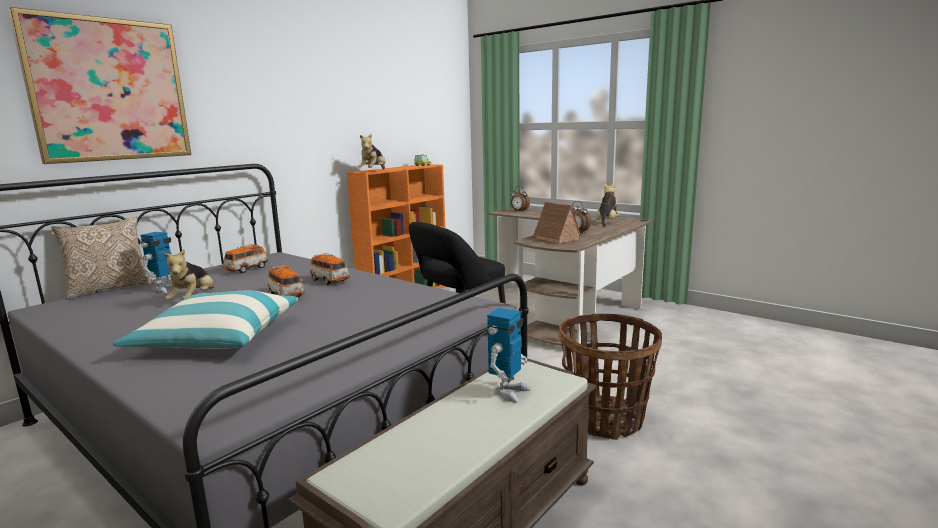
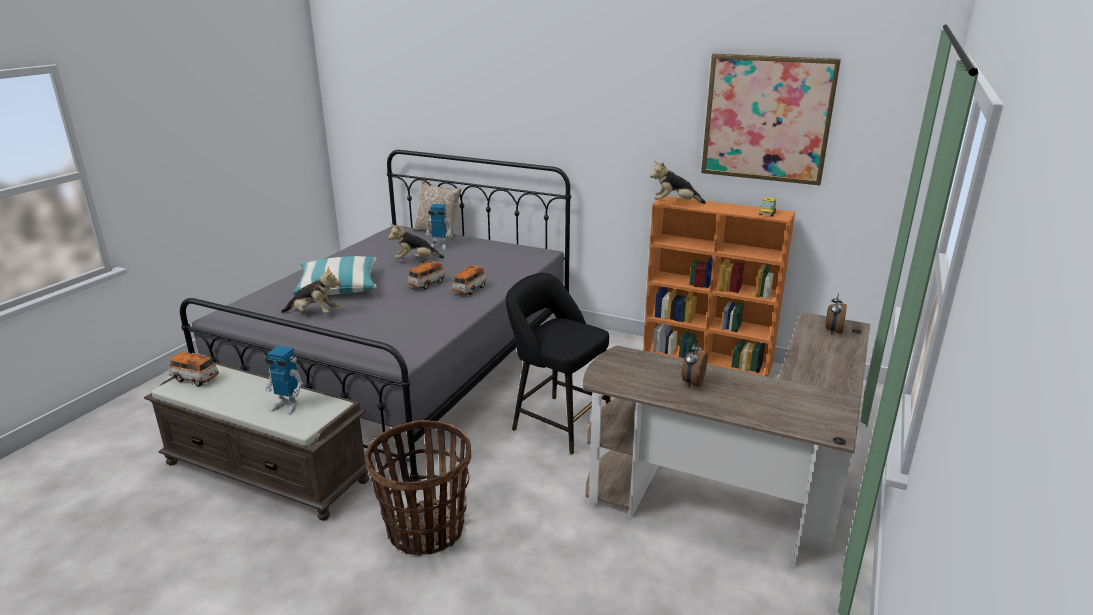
camera: 75 degrees right, 10 degrees up
picture [8,7,191,164] -> picture moved to [701,54,841,185]
toy car [222,244,268,273] -> toy car moved to [169,352,219,386]
toy house [532,201,582,244] -> none
plush toy [597,183,620,227] -> plush toy moved to [281,267,341,313]

